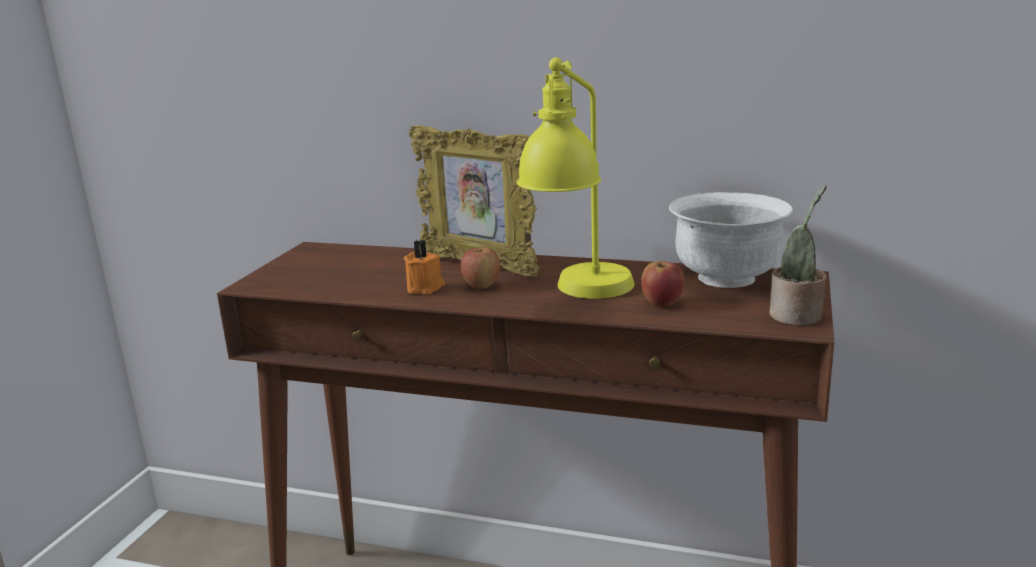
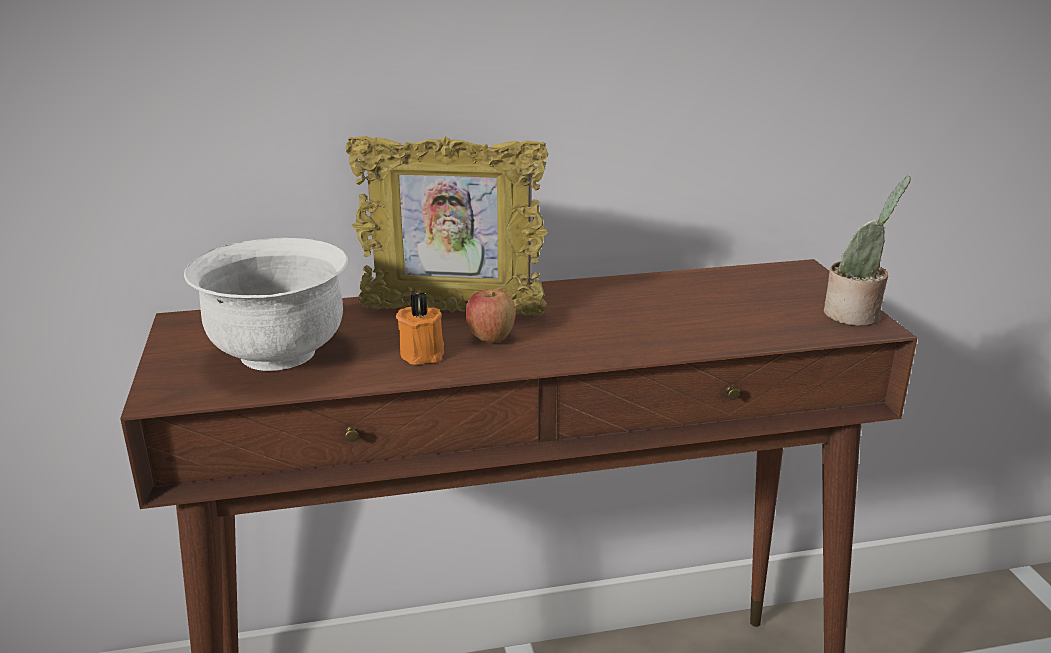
camera: 30 degrees left, 5 degrees up
yellow table lamp [516,57,635,299] -> none
apple [641,261,684,307] -> none
white bowl [669,192,793,288] -> white bowl moved to [184,238,348,371]

